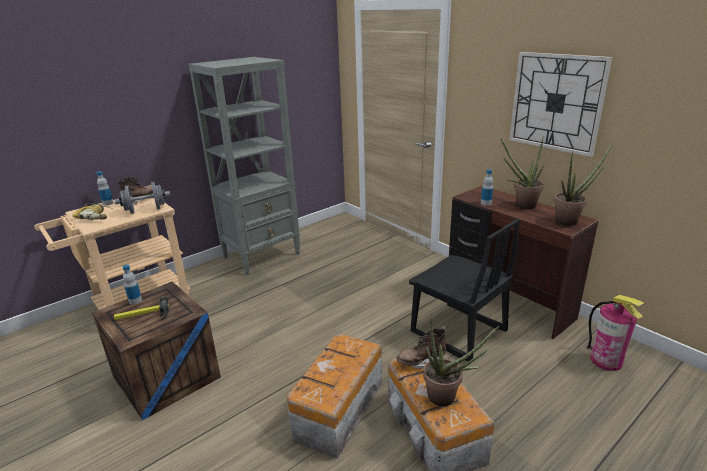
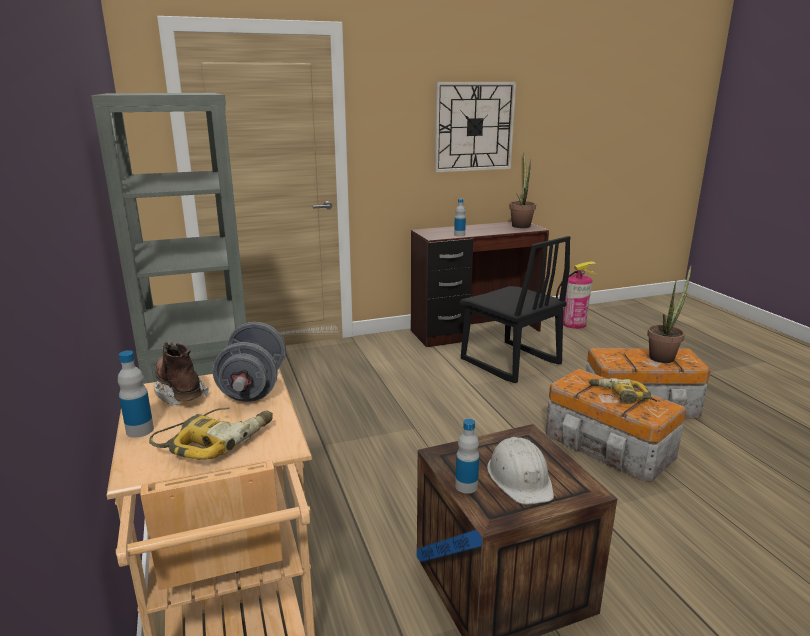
camera: 70 degrees left, 5 degrees down
hammer [114,296,169,321] -> white hard hat [487,437,554,505]
brown boot [397,326,446,369] -> none
black chair [409,218,520,361] -> black chair turned 75 degrees clockwise [460,236,571,383]
potted plant [501,136,545,209] -> none
none -> power drill [589,378,657,404]

